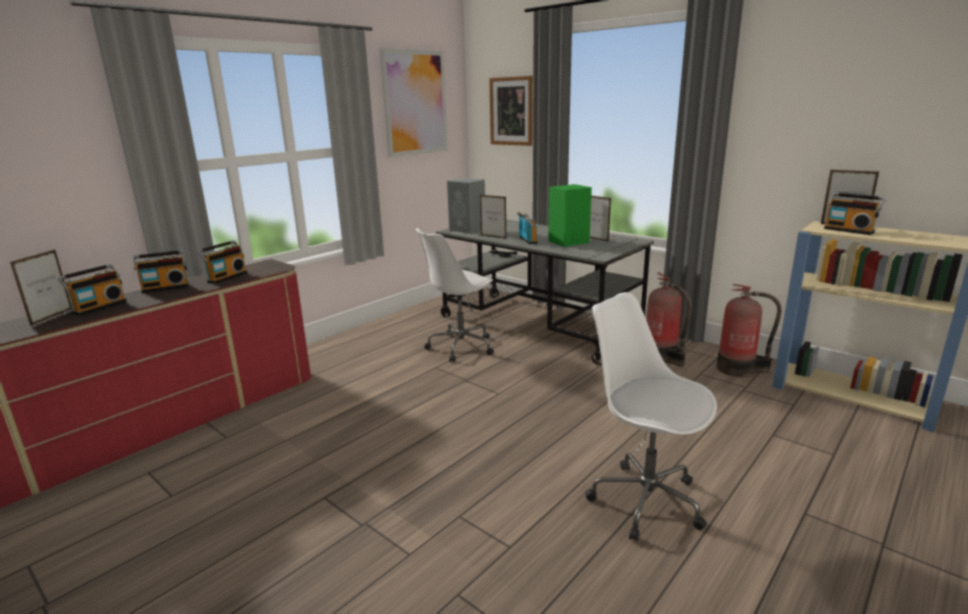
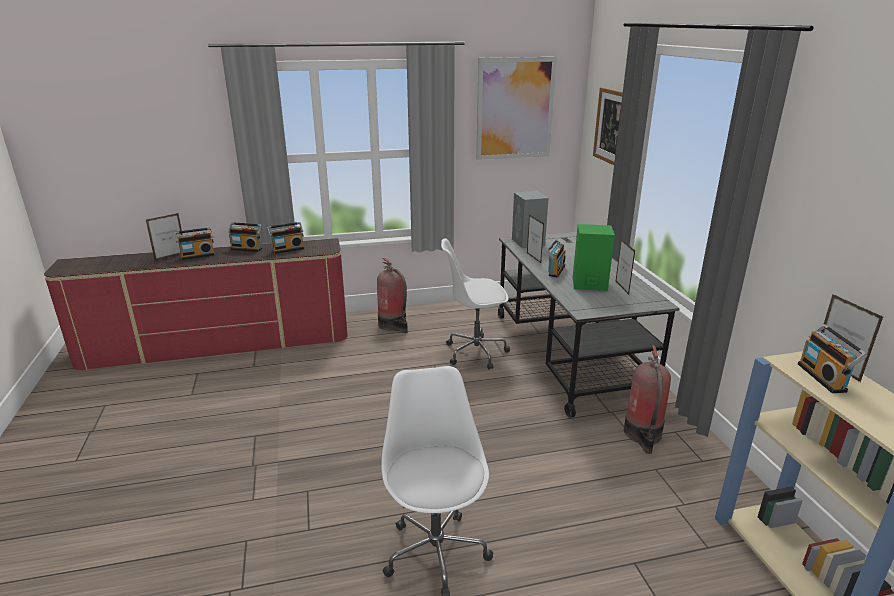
camera: 35 degrees right, 5 degrees up
fire extinguisher [716,284,782,377] -> fire extinguisher moved to [377,258,408,333]

